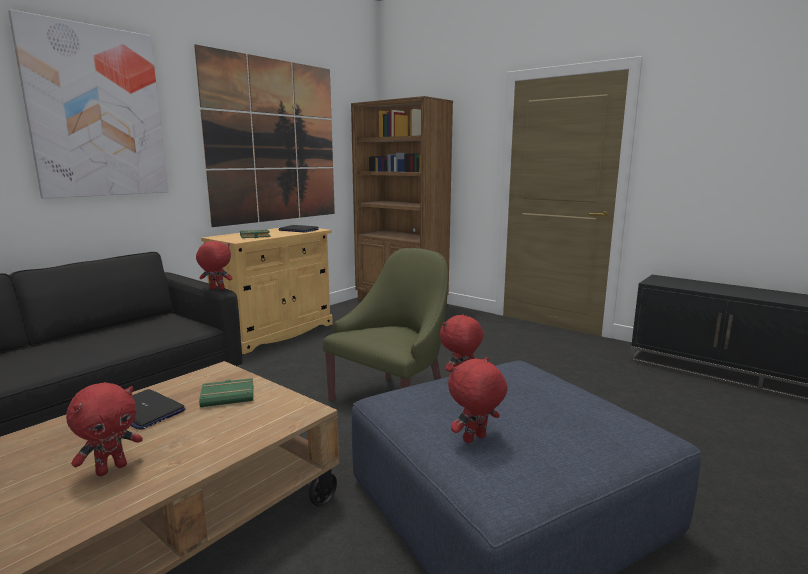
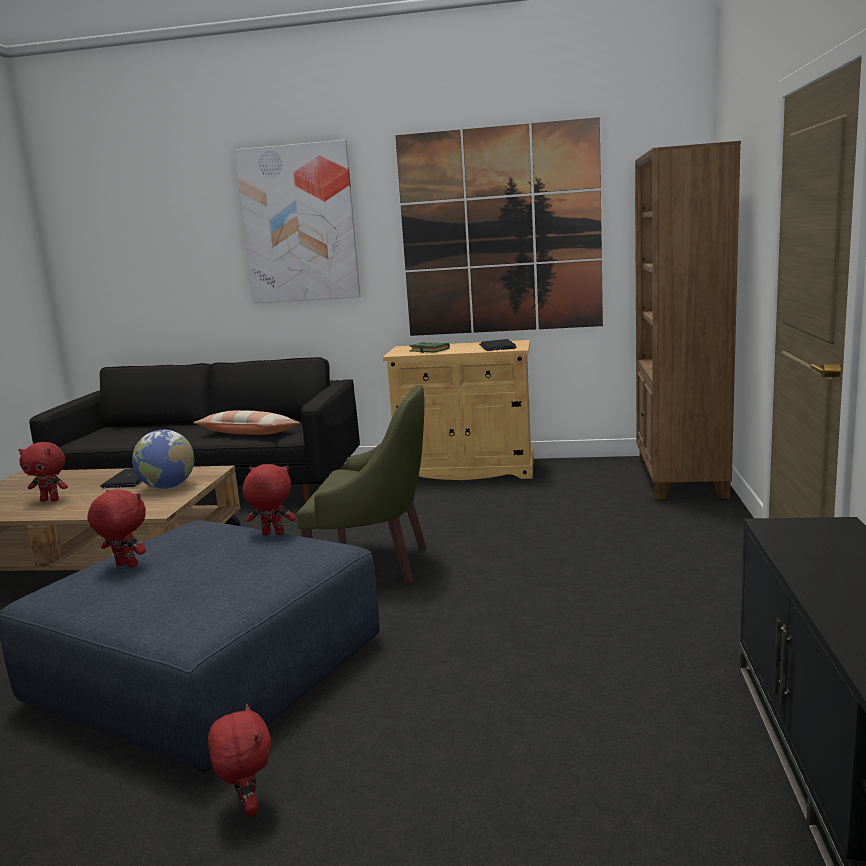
camera: 60 degrees right, 0 degrees up
red plush toy [196,241,233,290] -> red plush toy moved to [208,704,271,817]
green book [199,378,253,407] -> globe [132,430,194,489]
none -> pillow [193,410,300,435]

